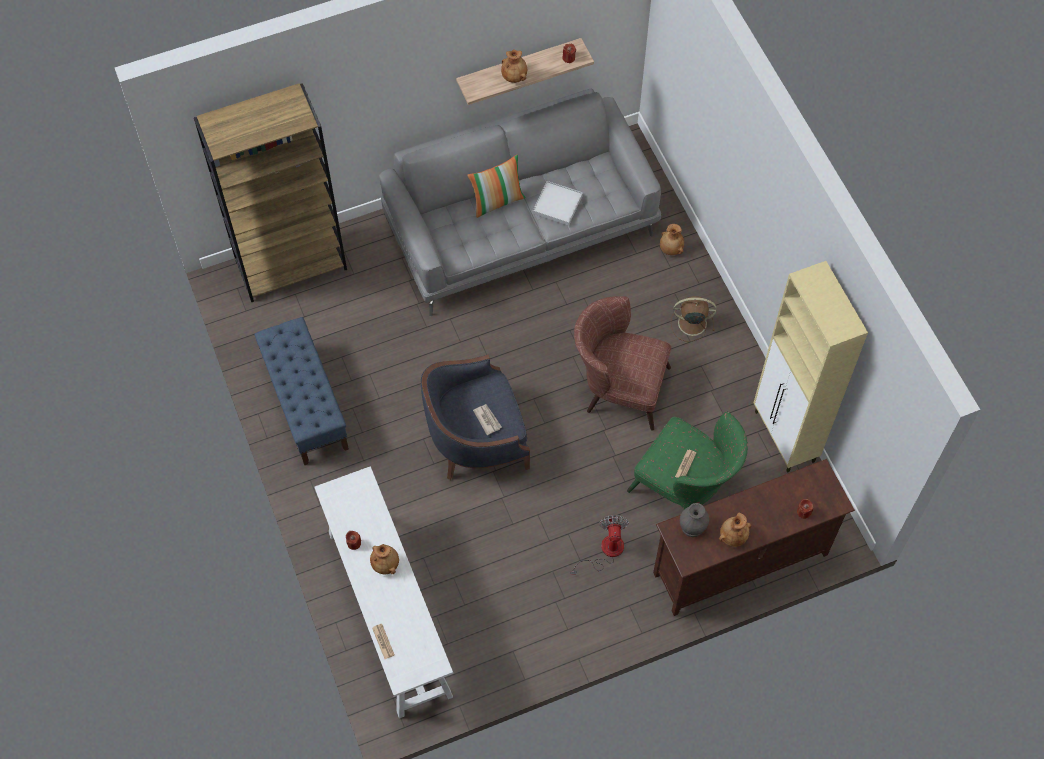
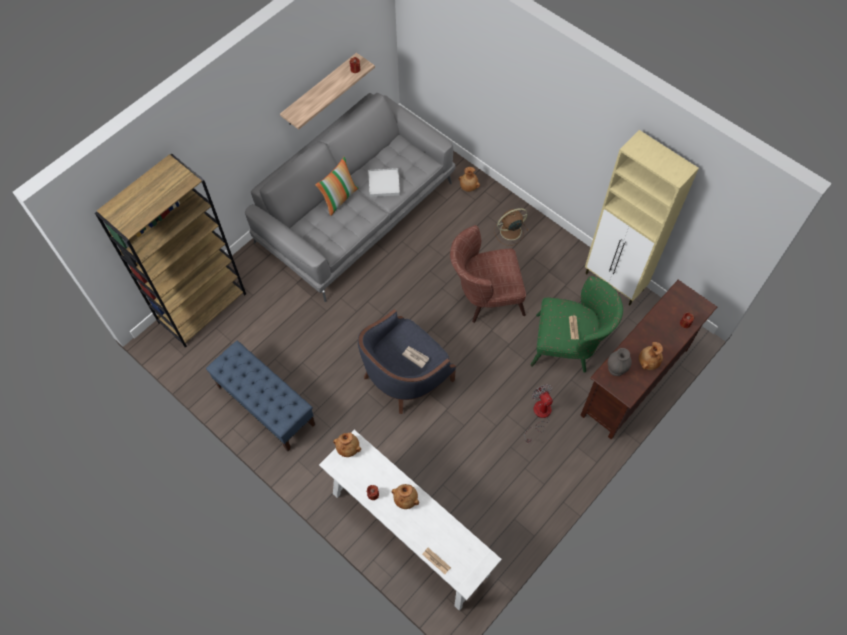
camera: 25 degrees left, 0 degrees up
brown vase [501,49,527,83] -> brown vase moved to [333,432,361,457]

